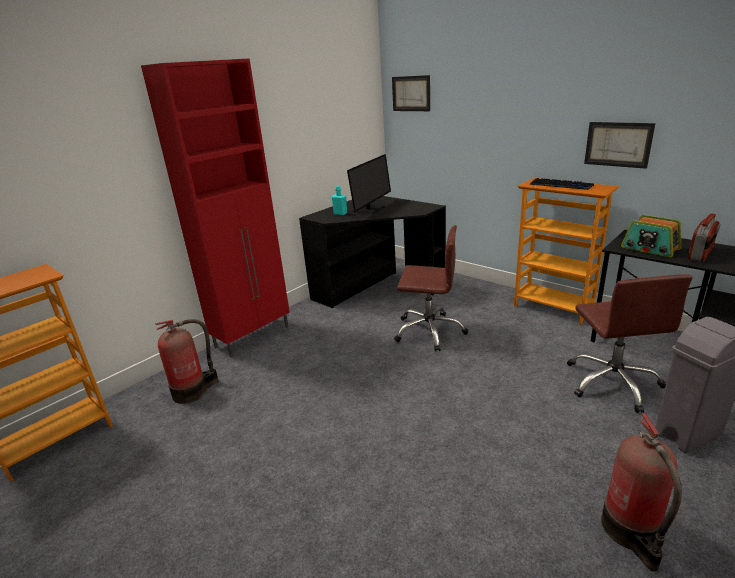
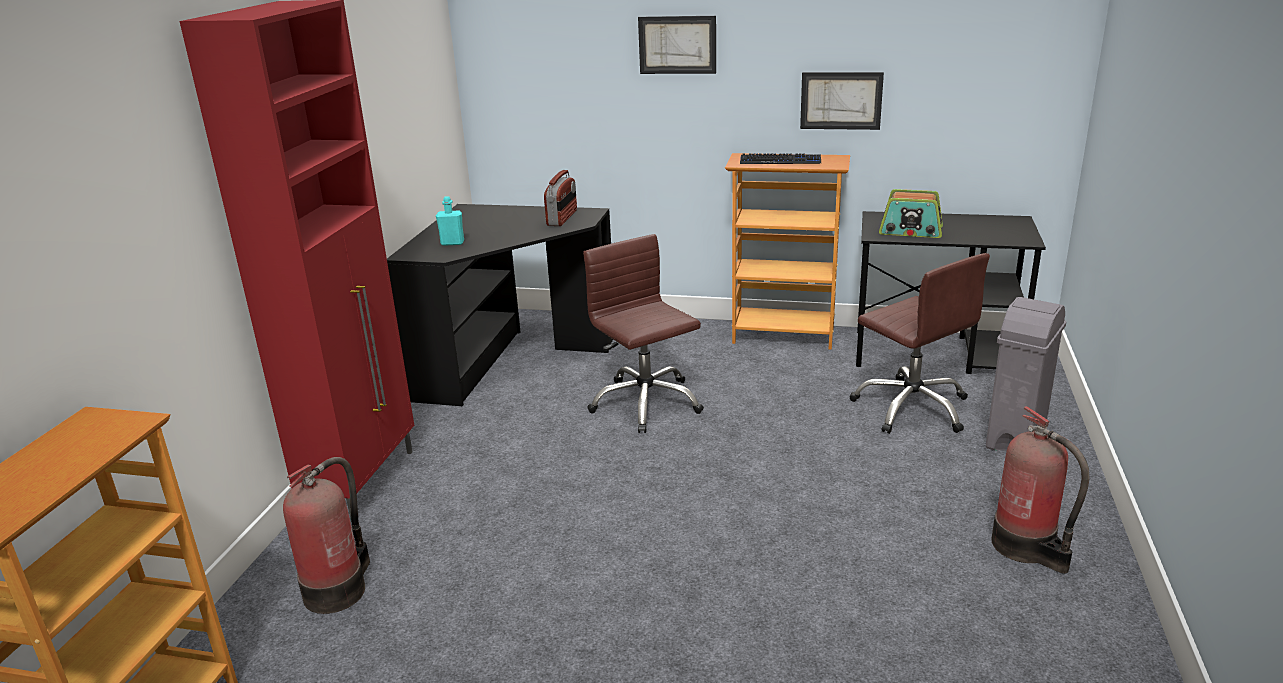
camera: 30 degrees left, 0 degrees up
monitor [347,154,391,214] -> none
picture [392,75,430,111] -> picture moved to [638,16,716,74]
brown office chair [394,225,468,352] -> brown office chair turned 105 degrees counterclockwise [583,234,704,433]
radio [688,213,720,262] -> radio moved to [544,170,577,226]

